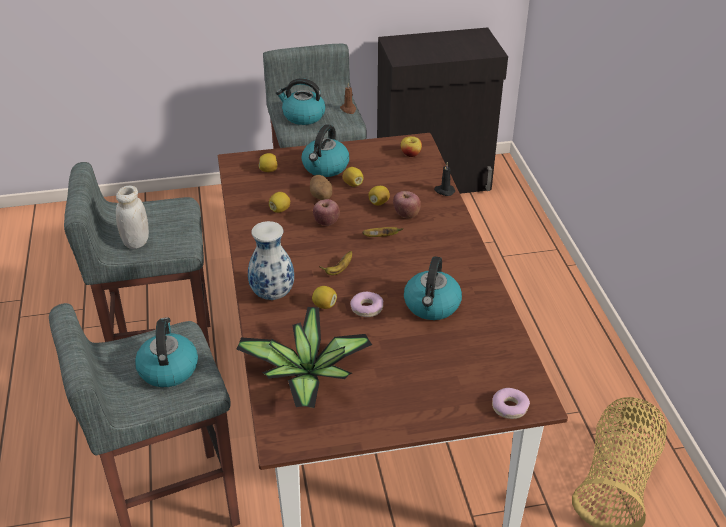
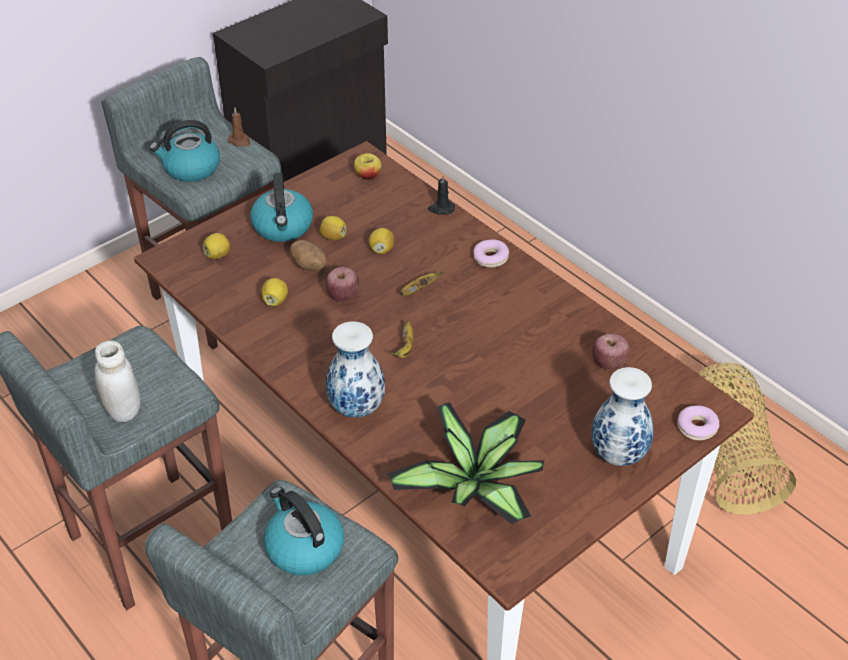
camera: 30 degrees left, 5 degrees up
lemon [312,286,337,309] -> none
donut [350,292,383,317] -> donut moved to [473,239,509,268]
apple [393,191,421,218] -> apple moved to [592,334,630,370]
kettle [404,256,462,320] -> none
none -> vase [591,367,654,466]

